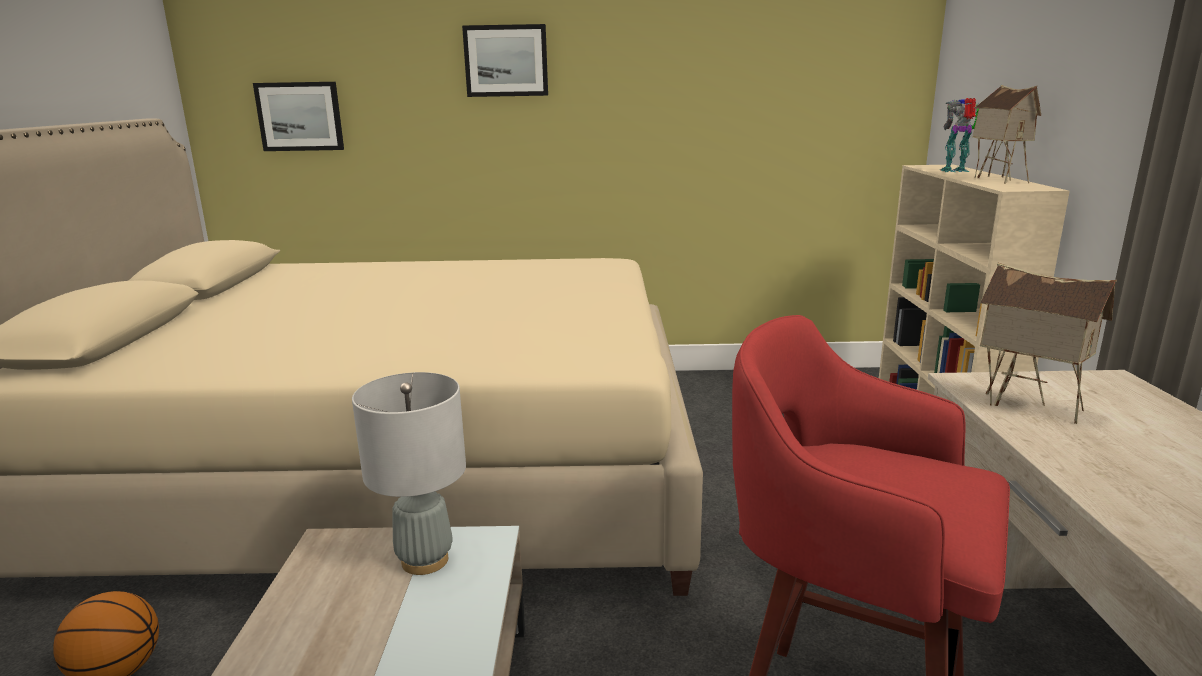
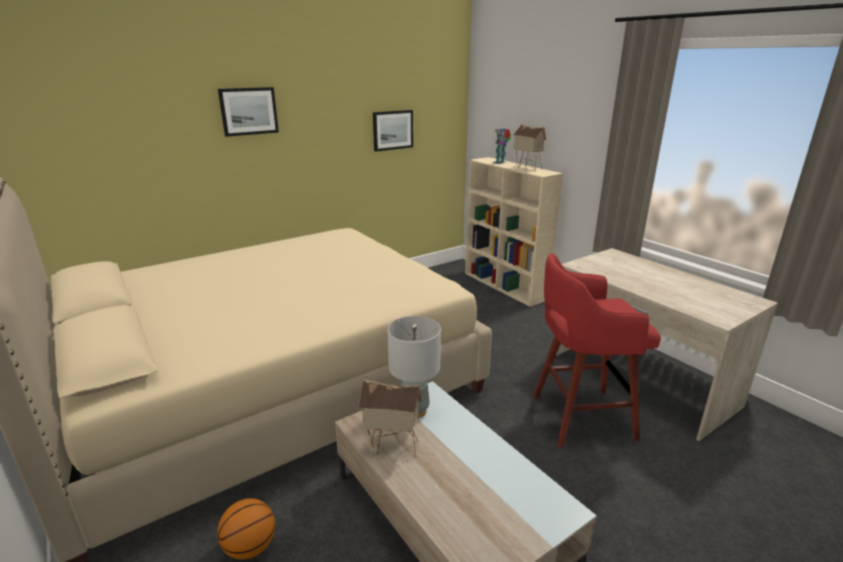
camera: 35 degrees left, 5 degrees up
picture [253,82,344,151] -> picture moved to [373,110,413,151]
toy house [980,263,1117,424] -> toy house moved to [358,379,422,456]

